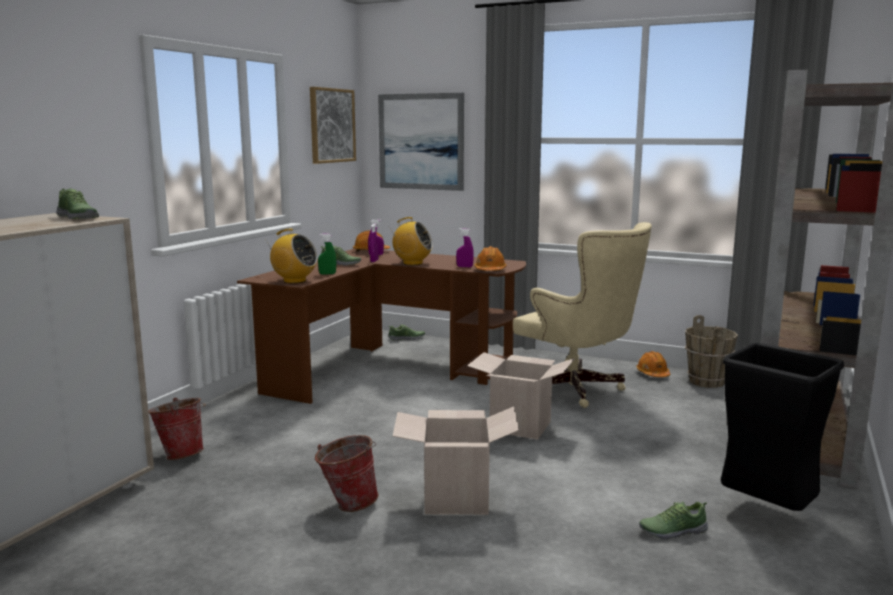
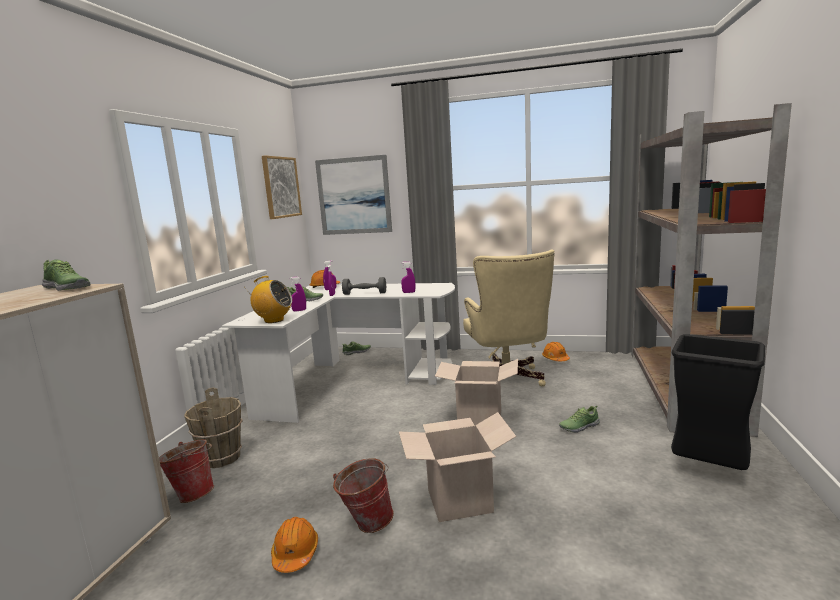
camera: 10 degrees left, 0 degrees up
brown desk [237,249,526,404] -> white desk [222,283,455,423]
green spray bottle [318,233,336,275] -> purple spray bottle [290,277,306,312]
radio [388,217,433,265] -> grey dumbbell [342,277,386,295]
orange hard hat [474,246,507,271] -> orange hard hat moved to [271,517,318,573]
beige office chair [513,222,652,408] -> beige office chair turned 45 degrees clockwise [463,249,555,387]
shoe [639,502,708,540] -> shoe moved to [559,406,600,433]
brown bucket [685,315,738,388] -> brown bucket moved to [184,388,243,468]

